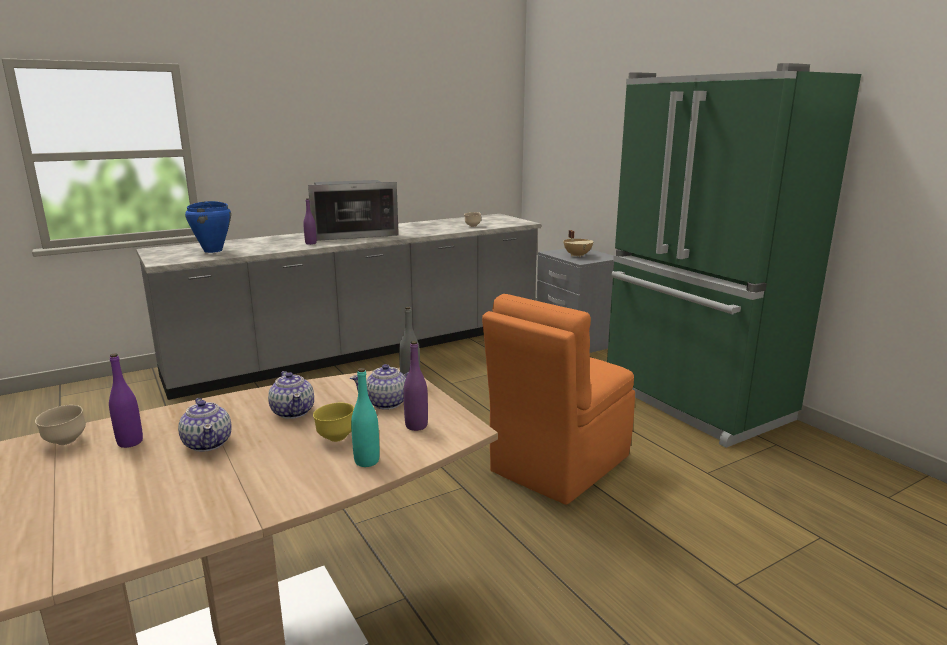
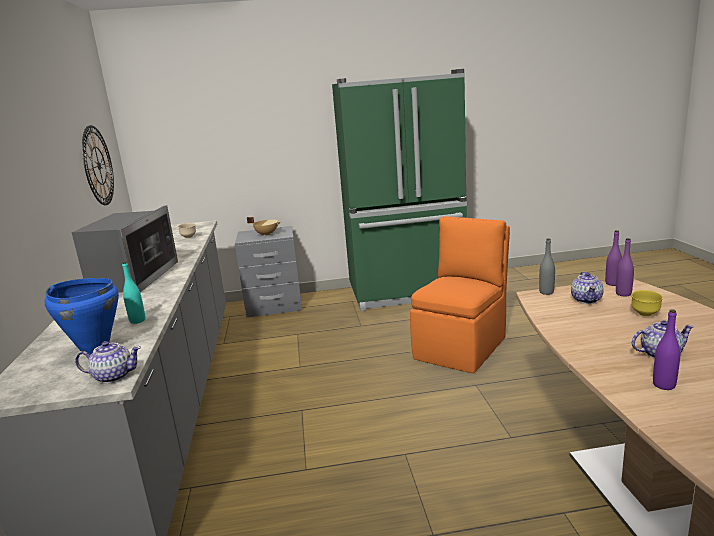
camera: 65 degrees left, 0 degrees up
beige bowl [35,405,86,445] -> none
teapot [268,371,314,419] -> teapot moved to [75,341,141,383]
purple bottle [303,198,317,245] -> purple bottle moved to [605,230,622,286]
turquoise bottle [351,368,380,467] -> turquoise bottle moved to [122,261,145,324]
orange chair [482,294,635,505] -> orange chair turned 120 degrees counterclockwise [410,216,510,373]
none -> wall clock [82,125,114,205]

